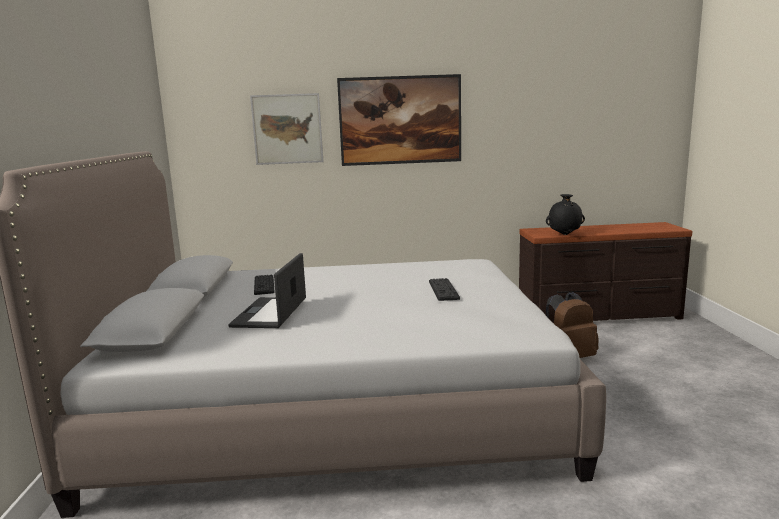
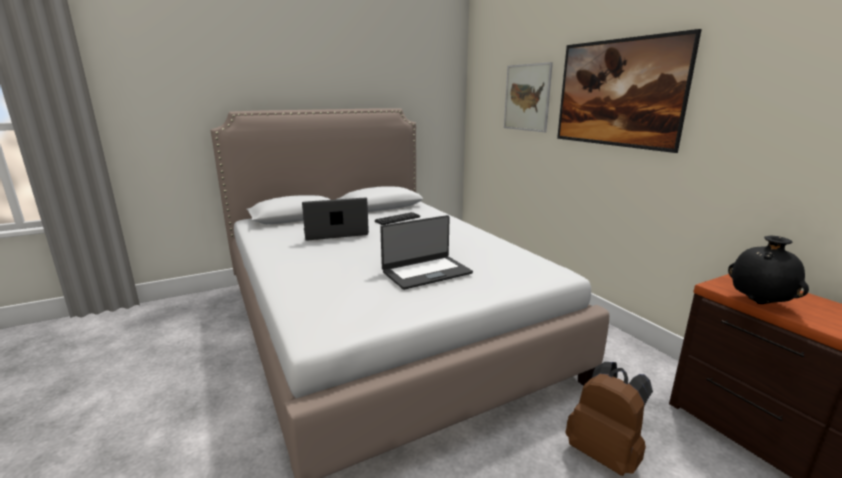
camera: 65 degrees right, 5 degrees up
keyboard [429,278,460,301] -> laptop [380,215,473,290]

